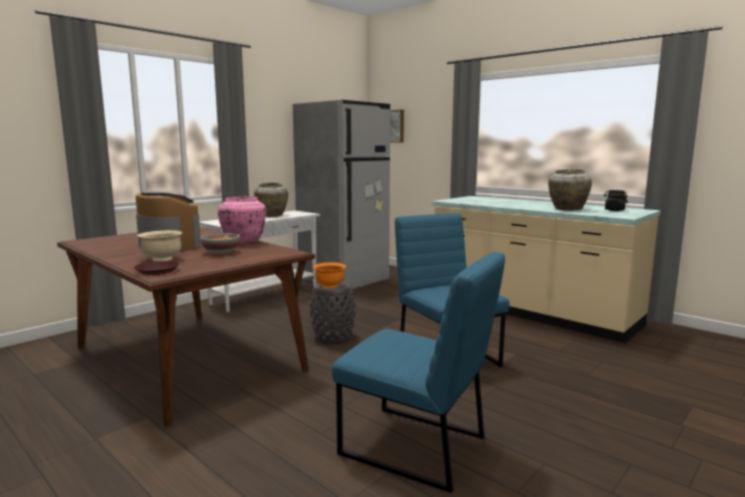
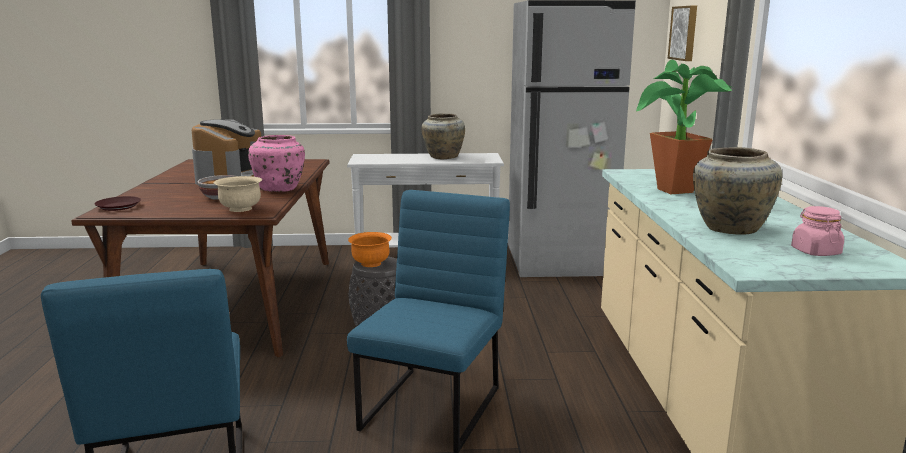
camera: 45 degrees right, 5 degrees up
beige bowl [137,230,182,261] -> beige bowl moved to [214,176,262,212]
black jar [604,190,628,211] -> pink jar [791,206,844,256]
none -> potted plant [636,60,732,194]

